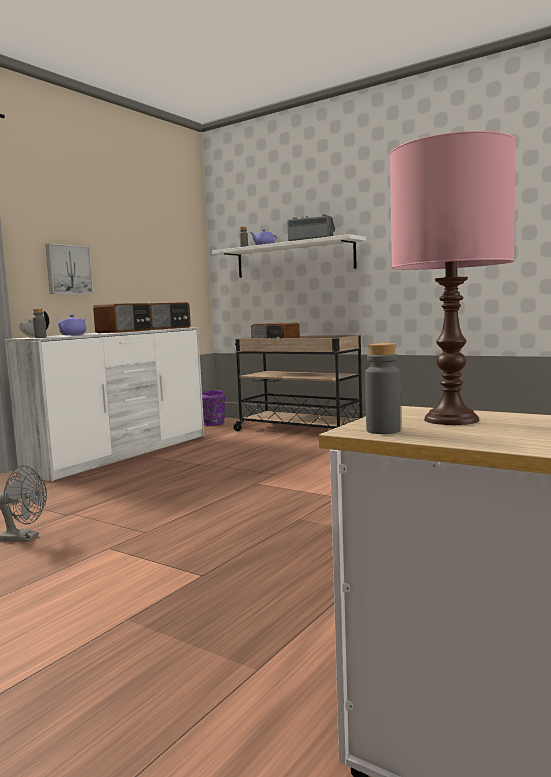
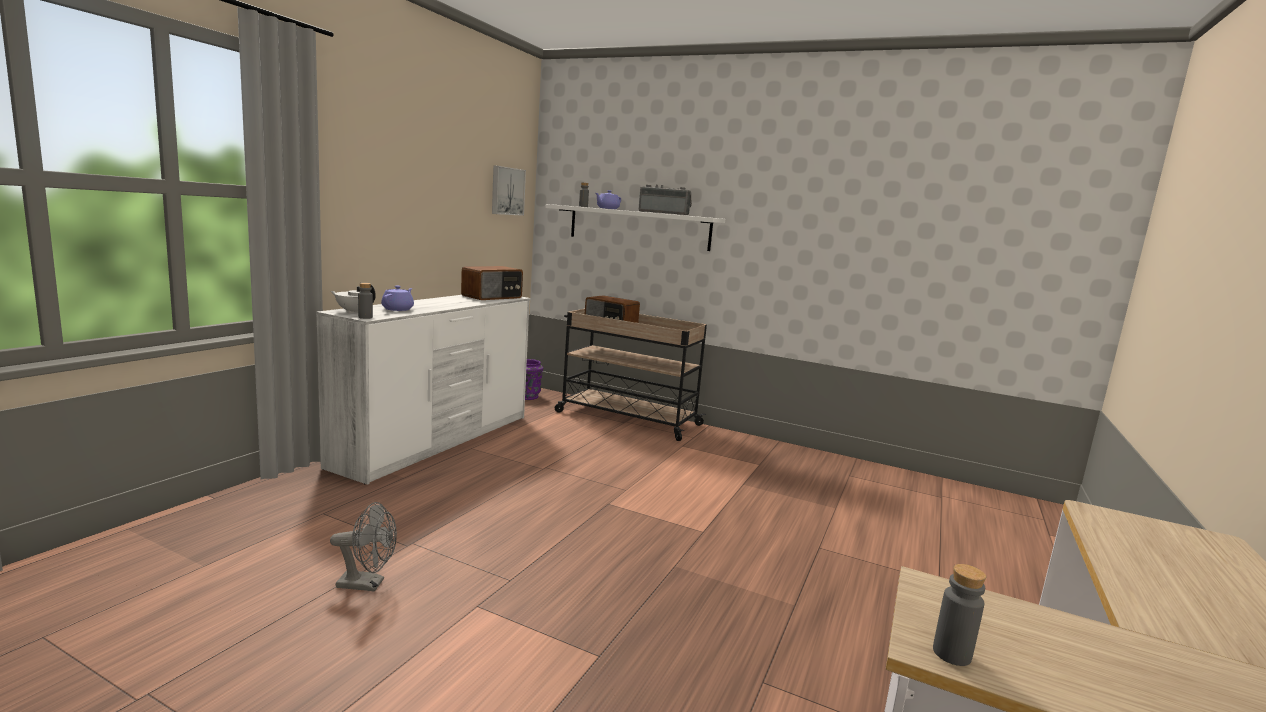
camera: 10 degrees left, 5 degrees up
picture [45,243,94,294] -> picture moved to [492,165,526,216]
radio [93,303,152,333] -> none
pink table lamp [390,131,516,425] -> none

